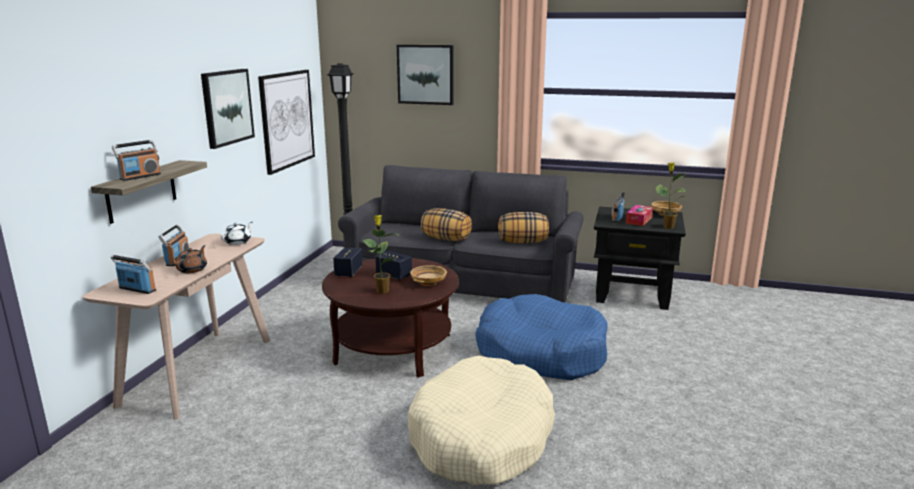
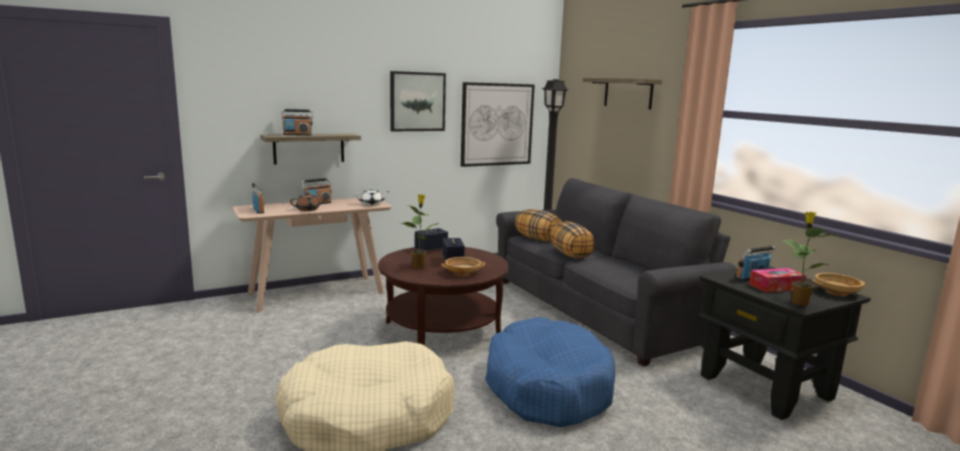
camera: 45 degrees right, 5 degrees down
picture [397,44,454,105] -> shelf [582,78,662,109]
pillow [498,212,549,243] -> pillow moved to [515,209,562,241]

